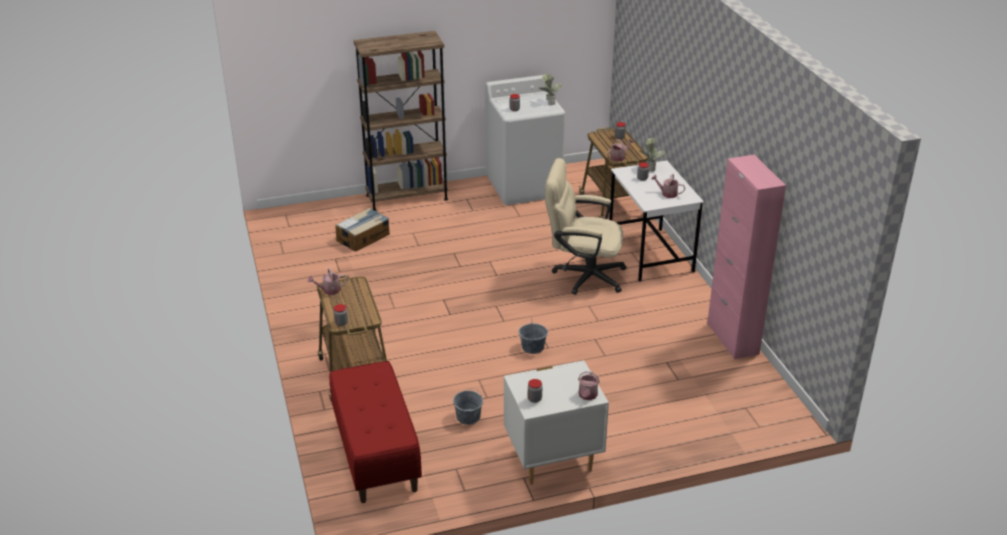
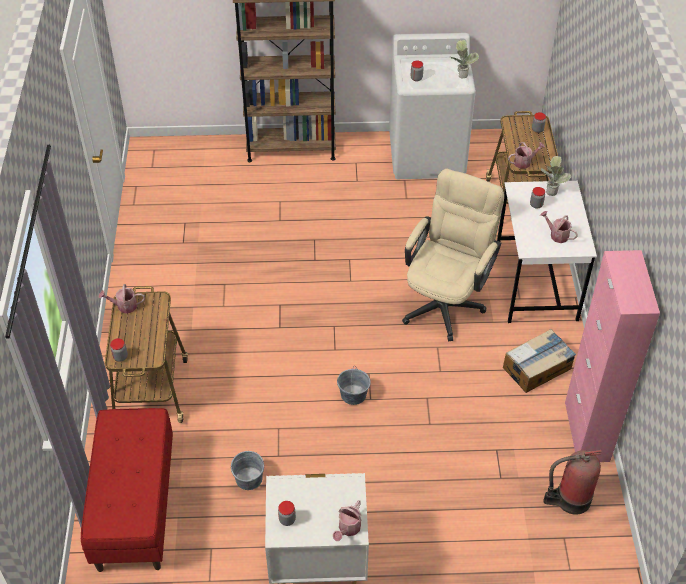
camera: 15 degrees right, 15 degrees up
cardboard box [335,208,390,252] -> cardboard box moved to [503,329,576,393]
beige office chair [545,158,627,295] -> beige office chair turned 90 degrees clockwise [402,169,504,341]
none -> fire extinguisher [543,450,601,515]

